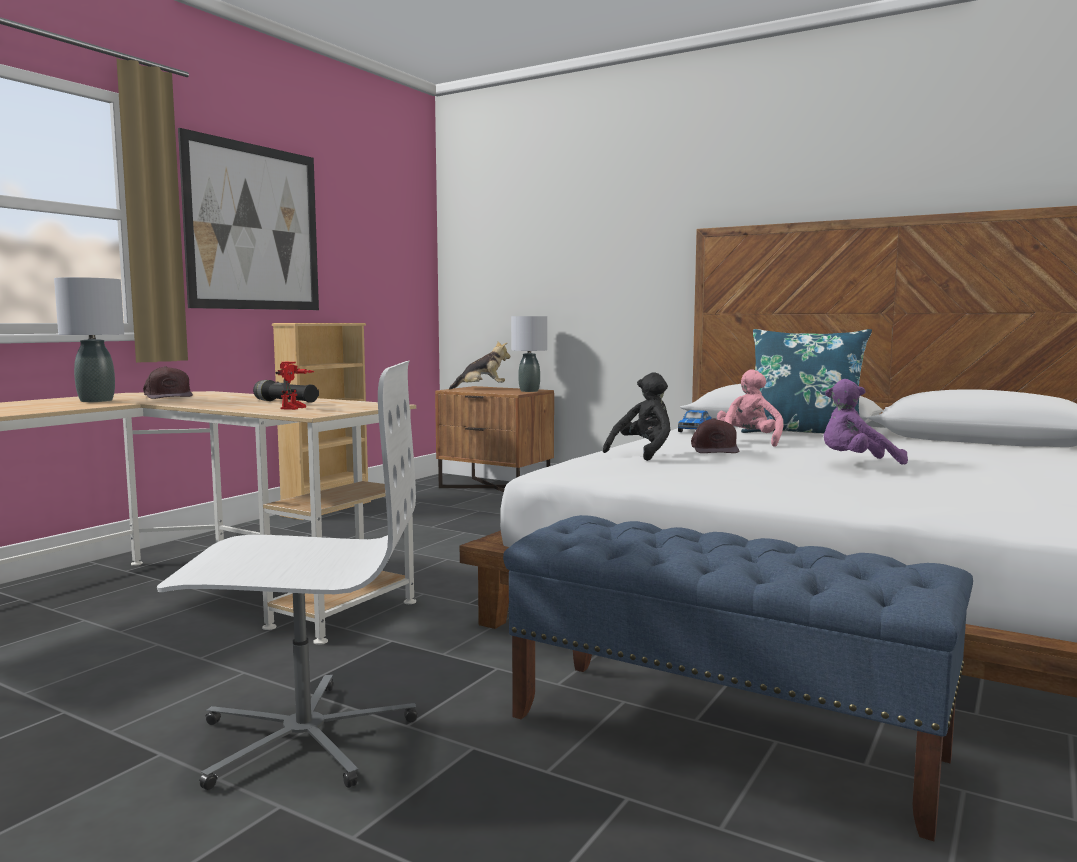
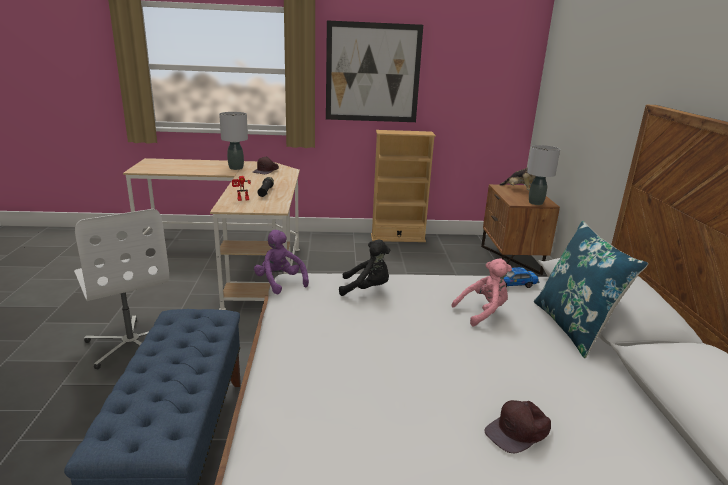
camera: 55 degrees right, 15 degrees up
brown cap [691,418,739,453] -> brown cap moved to [485,400,551,453]
purple plush toy [823,379,908,465] -> purple plush toy moved to [254,230,309,295]

